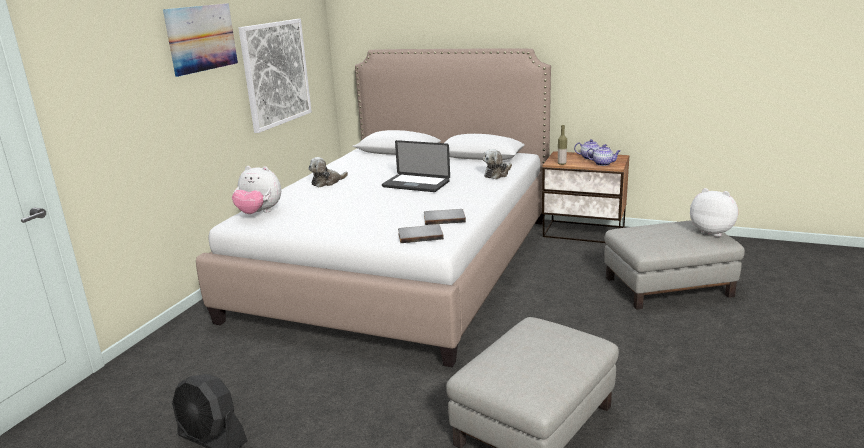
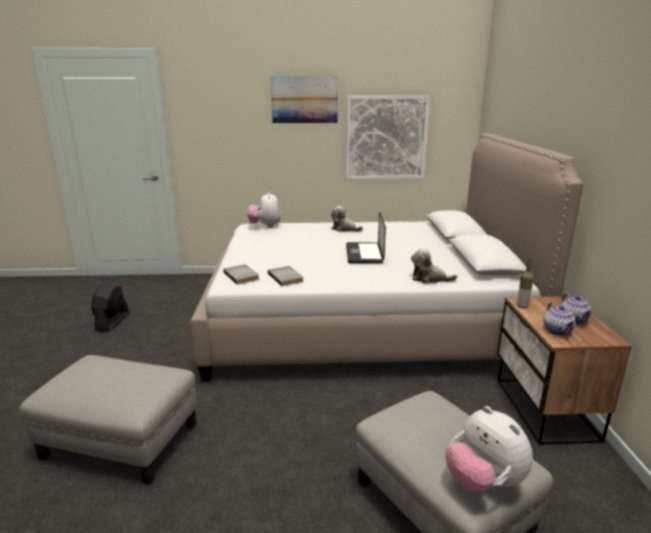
camera: 65 degrees right, 0 degrees up
plush toy [690,188,738,237] -> plush toy turned 135 degrees clockwise [445,406,533,493]

